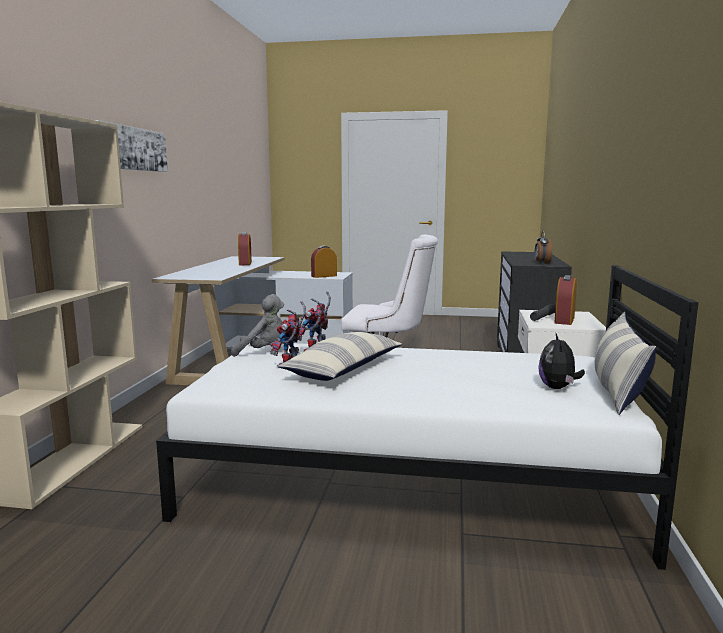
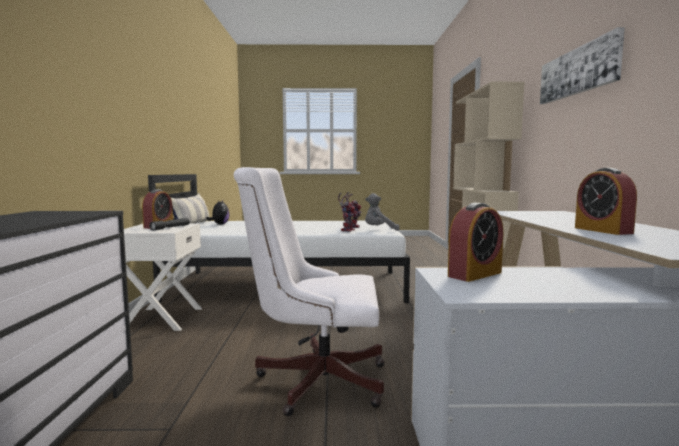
camera: 170 degrees right, 5 degrees down
pillow [278,332,402,381] -> none
alarm clock [535,231,552,264] -> none

